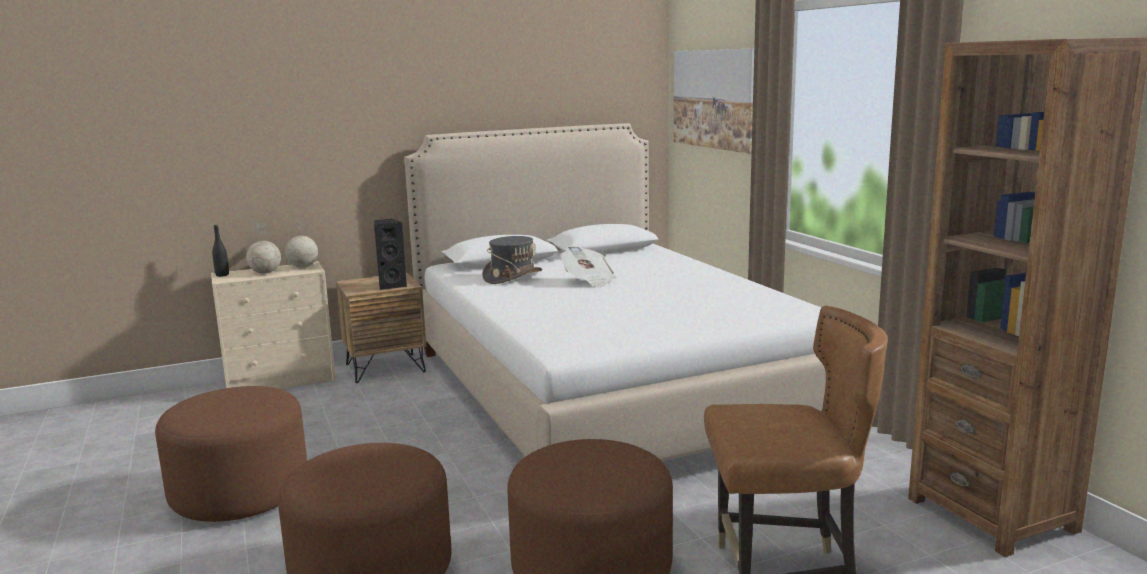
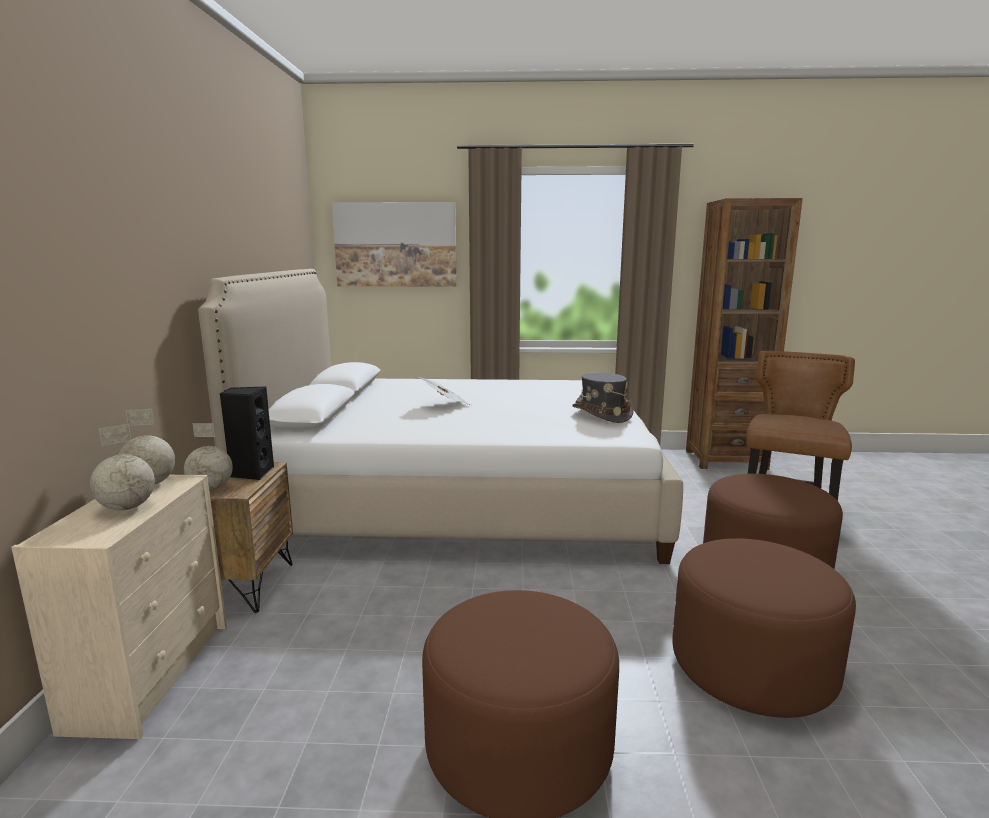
camera: 65 degrees left, 0 degrees up
black bottle [212,225,229,277] -> none
grey hat [482,236,542,284] -> grey hat moved to [572,372,634,423]
none -> globe [184,423,233,490]

